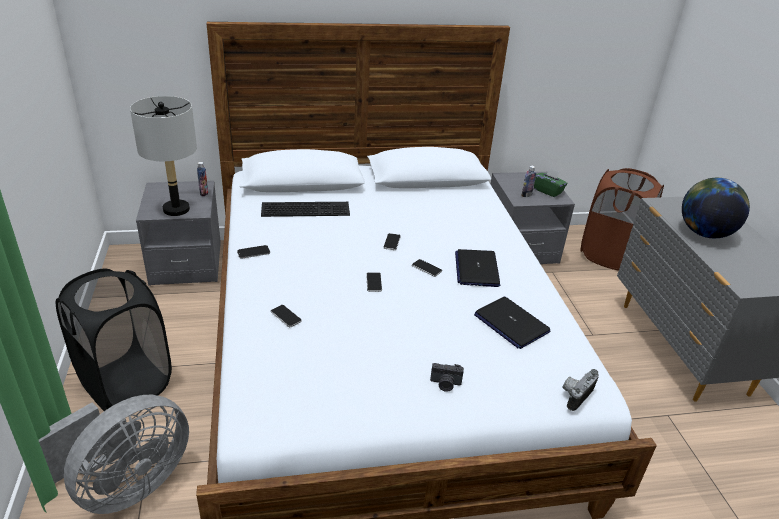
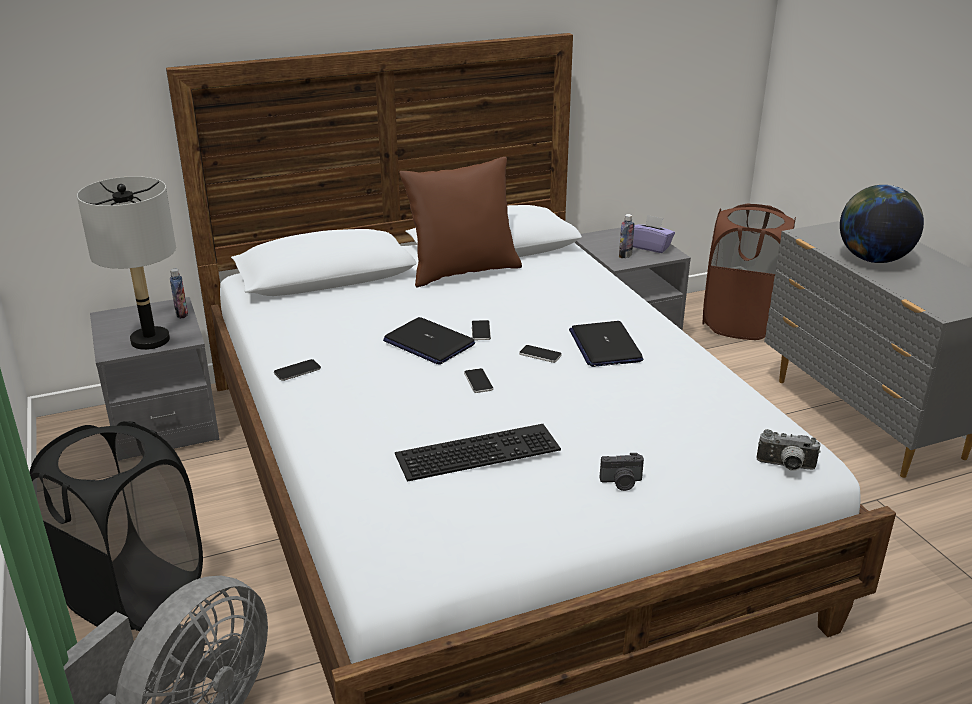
camera: 10 degrees left, 5 degrees down
keyboard [261,202,350,217] -> keyboard moved to [395,424,561,482]
phone [271,305,302,327] -> none
laptop [474,297,550,349] -> laptop moved to [383,317,475,365]
green tissue box [534,167,567,197] -> purple tissue box [633,215,675,253]
camera [562,369,599,411] -> camera turned 105 degrees counterclockwise [756,429,821,471]
none -> brown pillow [399,157,522,287]

